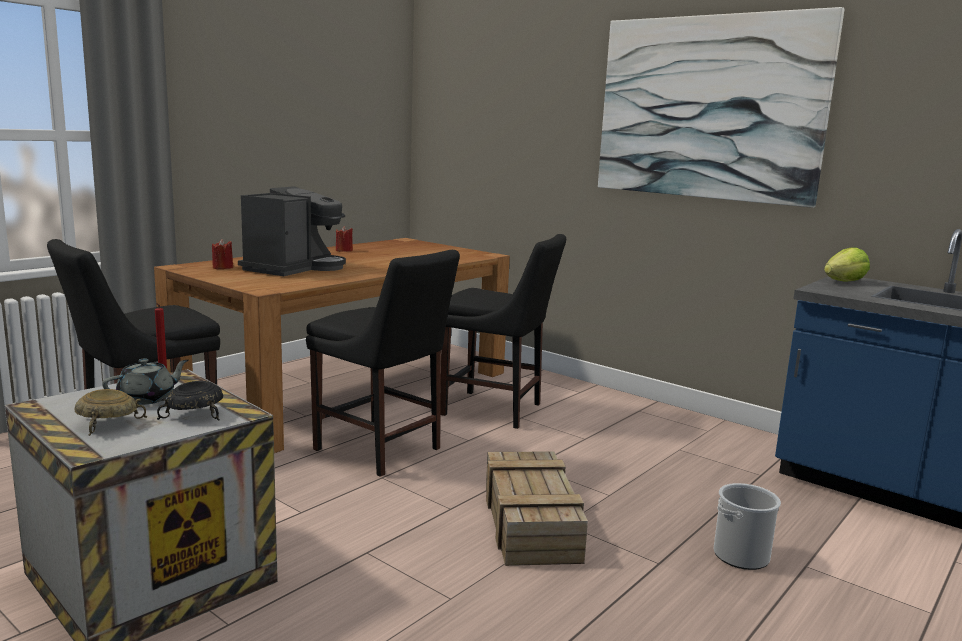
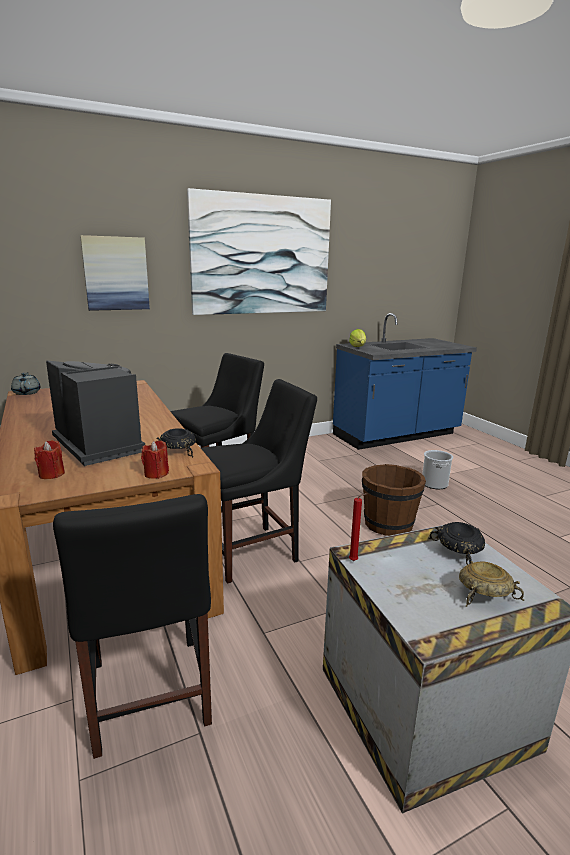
camera: 65 degrees left, 5 degrees up
grey teapot [102,359,188,405] -> grey teapot moved to [11,372,41,395]
red candle [336,226,353,252] -> red candle moved to [141,440,169,479]
crate [486,451,588,566] -> brown bucket [362,464,426,536]
none -> picture [80,235,150,311]
none -> black bowl [156,428,196,457]

